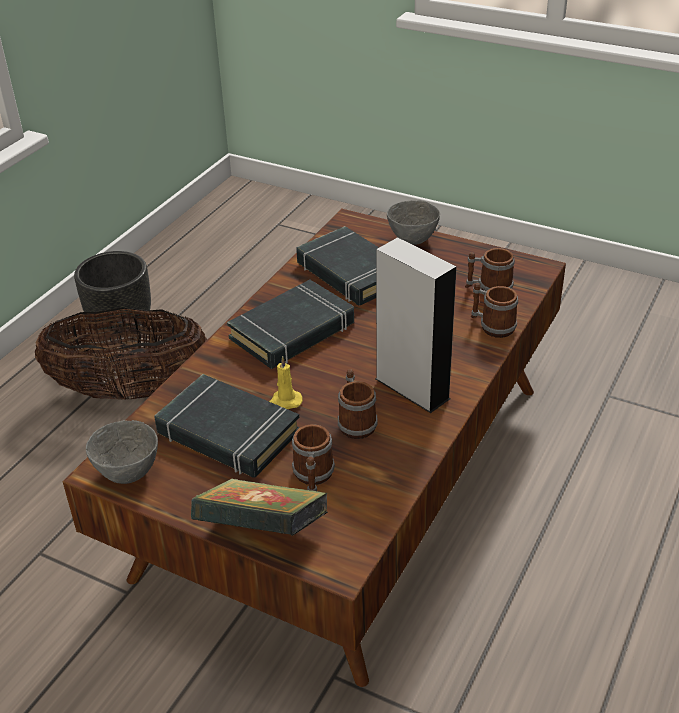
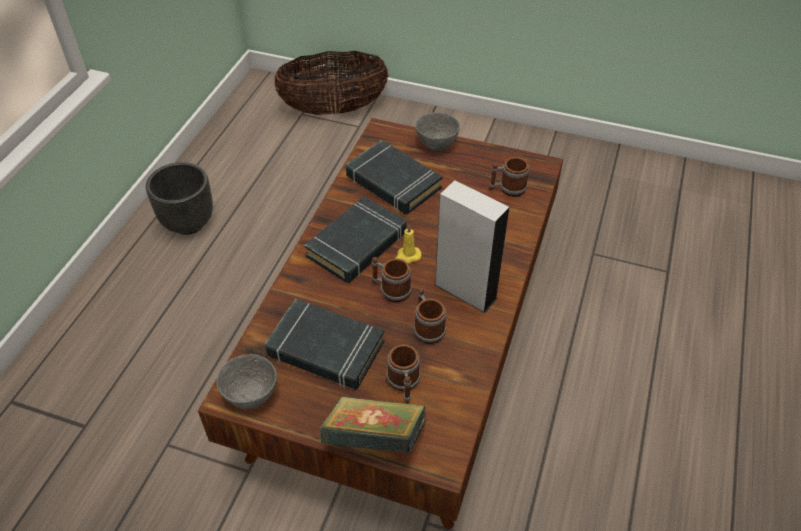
camera: 10 degrees left, 10 degrees up
basket [35,308,208,400] -> basket moved to [274,51,389,115]
yellow candle [269,356,303,409] -> yellow candle moved to [395,225,422,264]
mug [471,283,518,338] -> mug moved to [372,257,412,302]

